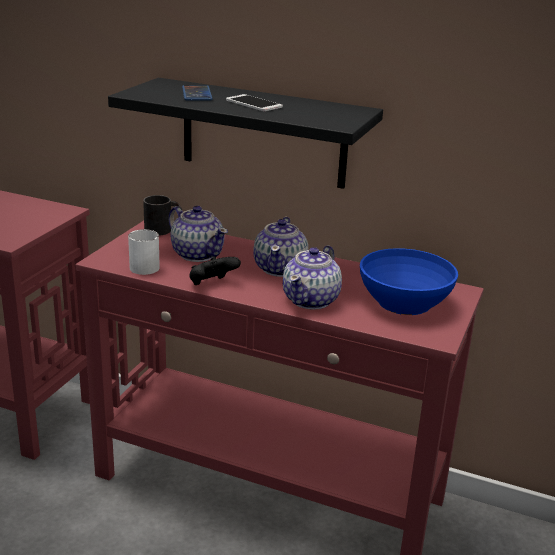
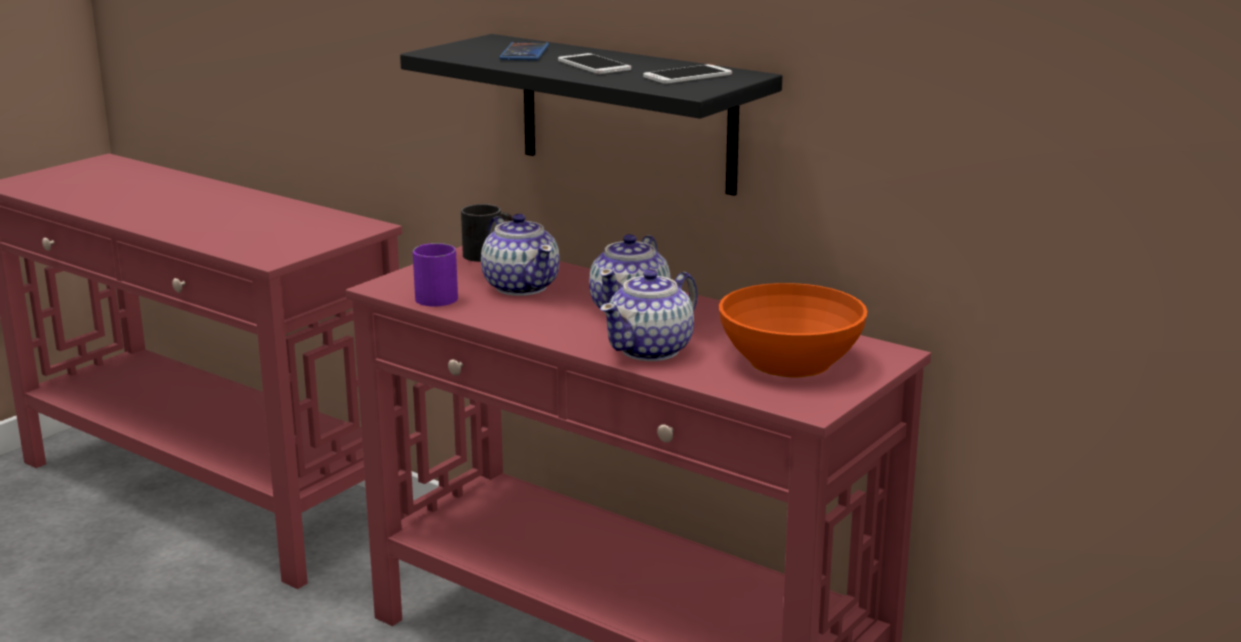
camera: 15 degrees right, 5 degrees down
white mug [128,229,160,275] -> purple mug [413,243,458,306]
black game controller [189,257,241,285] -> none
blue bowl [360,248,458,315] -> orange bowl [719,283,867,377]
none -> phone [643,64,732,84]

